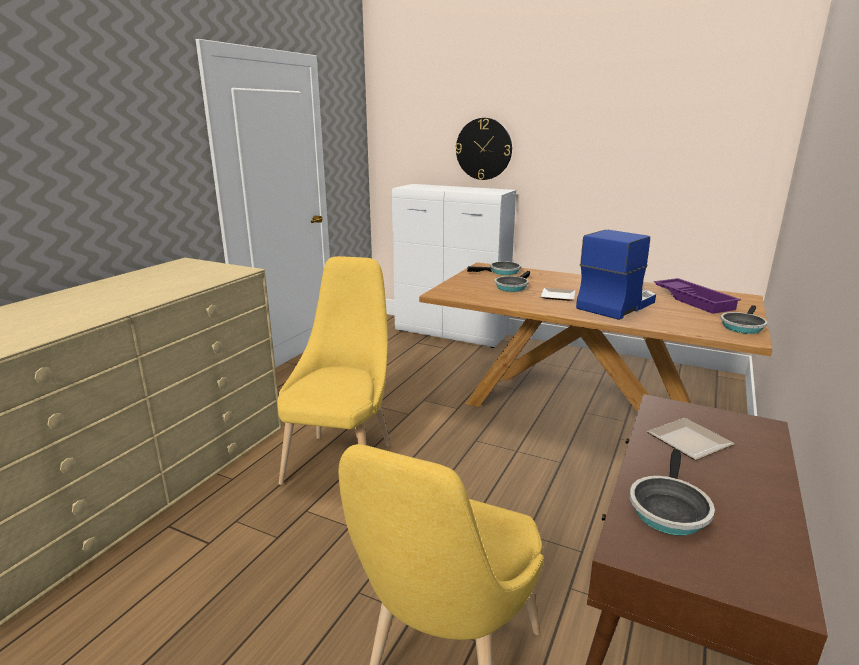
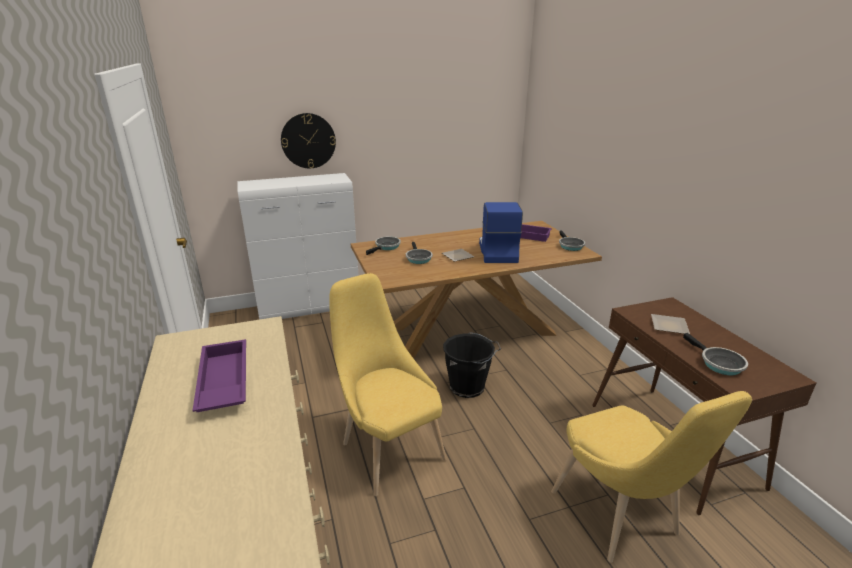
camera: 45 degrees left, 5 degrees up
none -> purple tray [192,339,246,412]
none -> black bucket [443,332,501,398]

